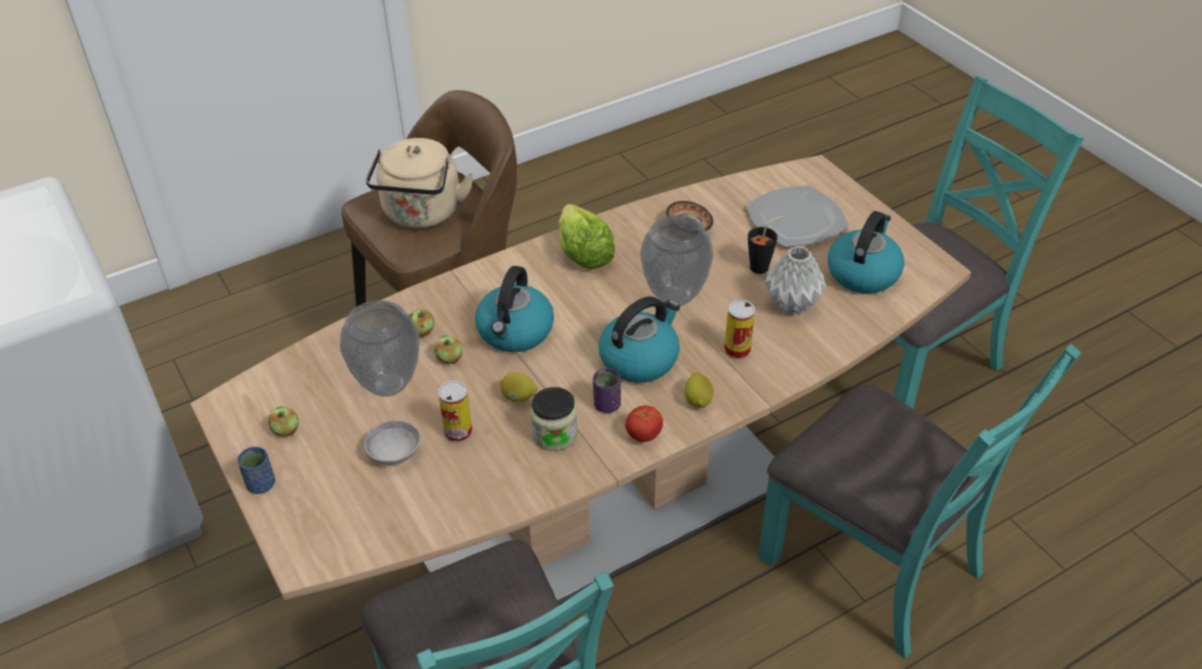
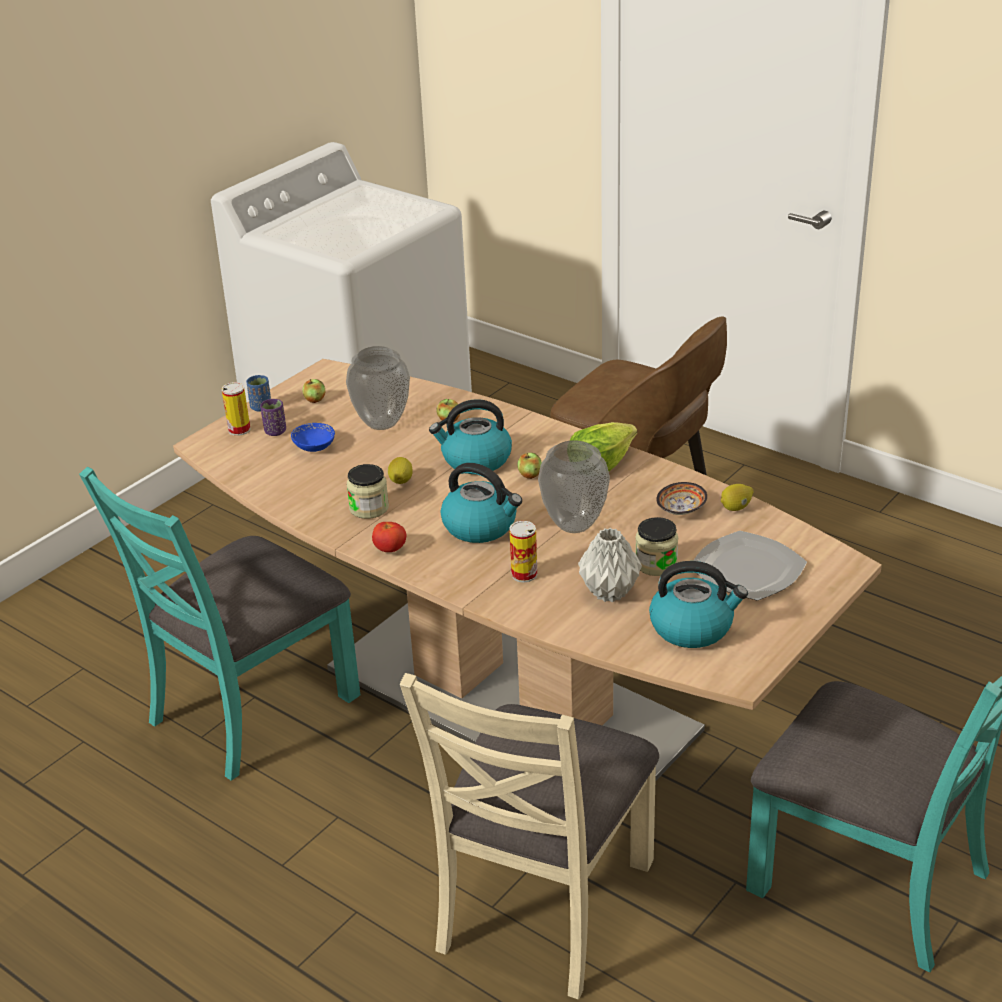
camera: 70 degrees right, 10 degrees down
grey bowl [364,420,421,465] -> blue bowl [291,423,335,452]
beige kettle [366,138,474,228] -> none
apple [434,335,462,364] -> apple moved to [517,453,542,479]
can [438,380,473,443] -> can moved to [221,382,251,436]
purple cup [593,368,621,413] -> purple cup moved to [260,399,286,436]
lemon [685,372,714,408] -> lemon moved to [721,484,753,511]
black cup [748,216,781,274] -> jar [635,517,678,576]
turquoise chair [758,344,1081,659] -> beige chair [400,673,659,999]

